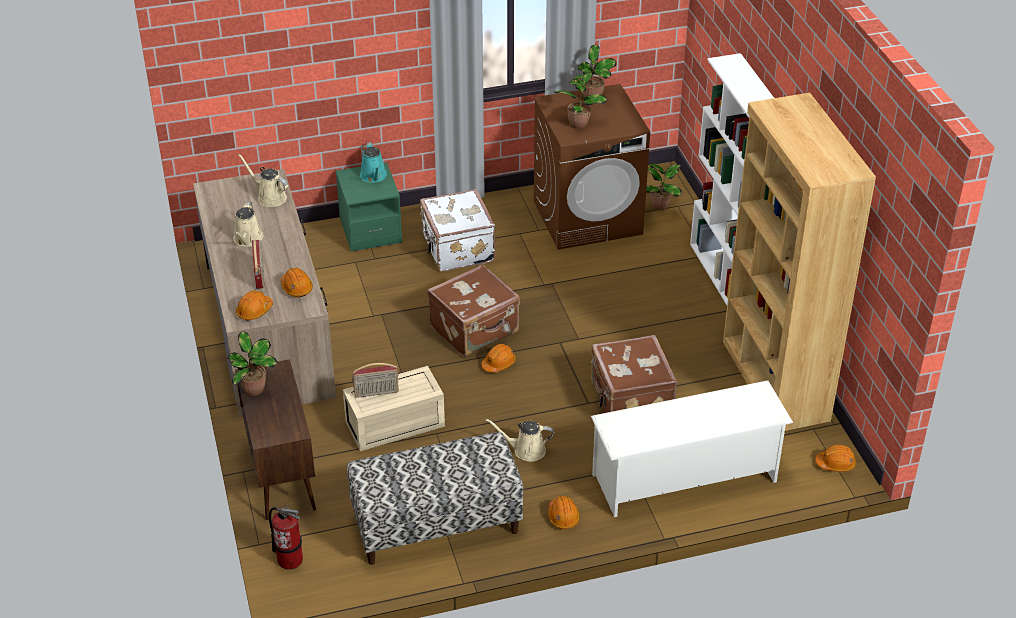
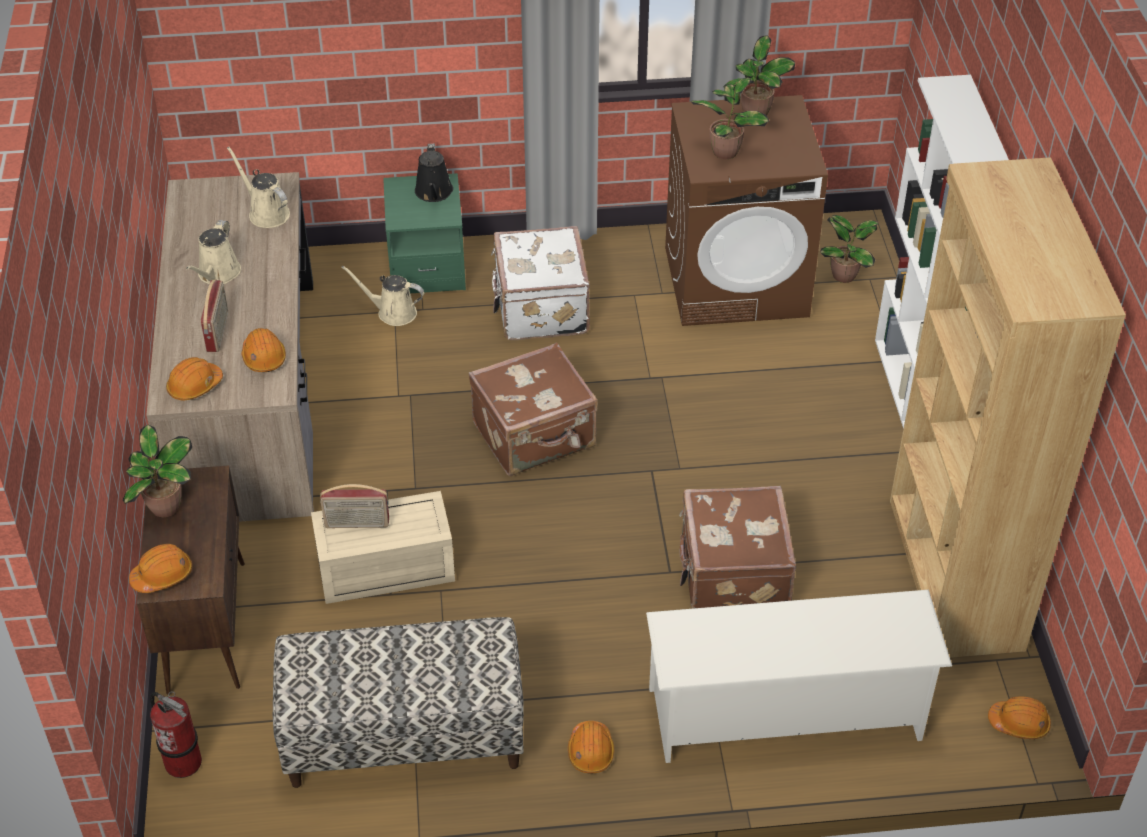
camera: 10 degrees right, 5 degrees up
turquoise watering can [360,142,387,183] -> black watering can [415,143,453,202]
orange hard hat [481,344,516,373] -> orange hard hat moved to [129,544,192,593]
beige watering can [485,419,554,462] -> beige watering can moved to [341,266,424,326]

